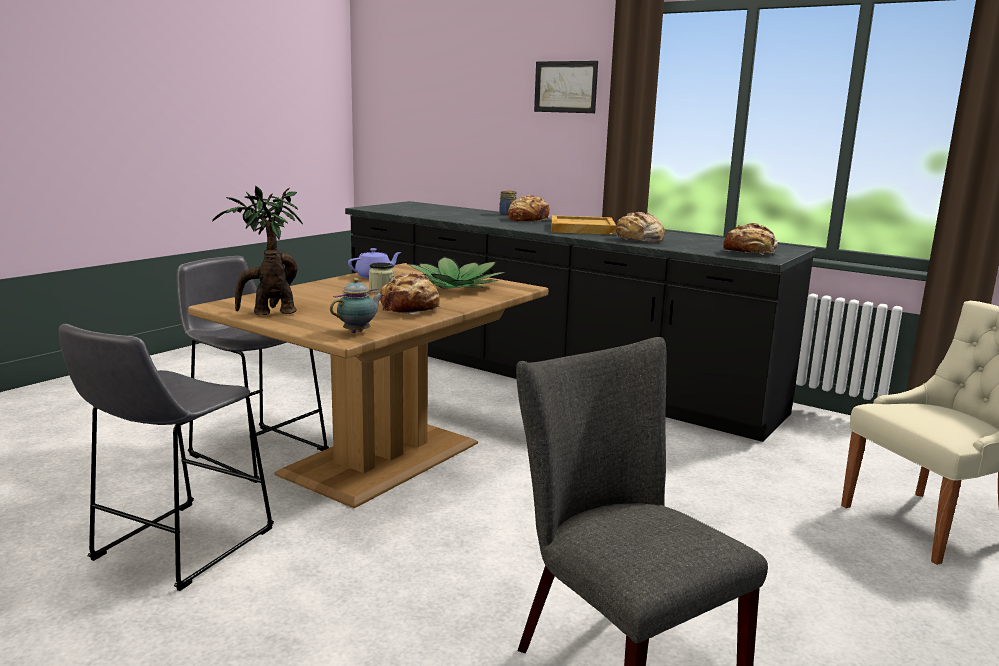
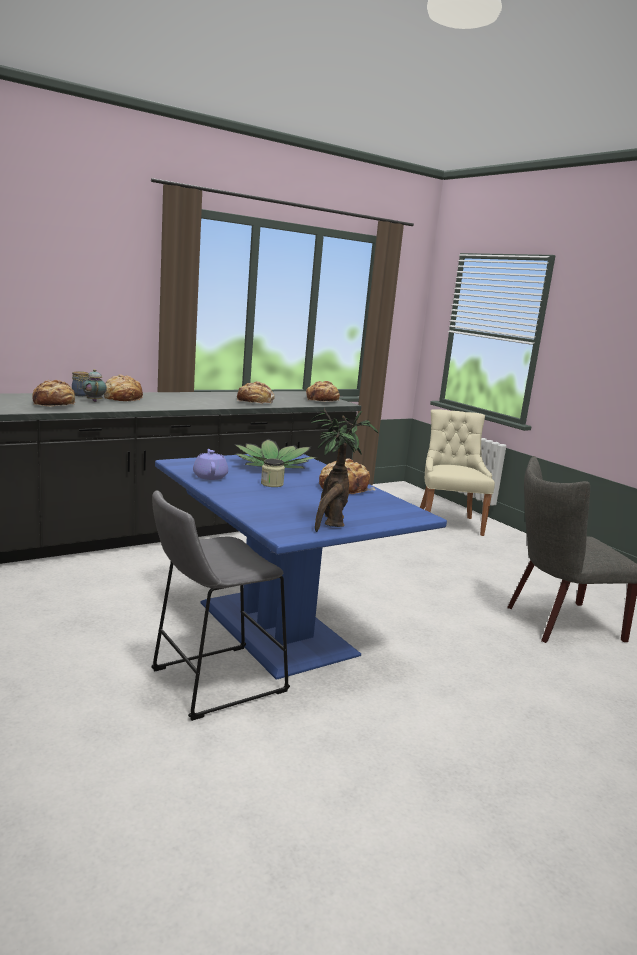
camera: 70 degrees left, 0 degrees up
grey stool [59,324,274,591] -> none
brown dining table [188,263,548,508] -> blue dining table [155,454,447,680]
teapot [330,278,384,333] -> teapot moved to [83,369,107,402]
picture [534,61,598,113] -> none
beige tray [551,215,616,235] -> none
none -> bread [32,380,75,407]

